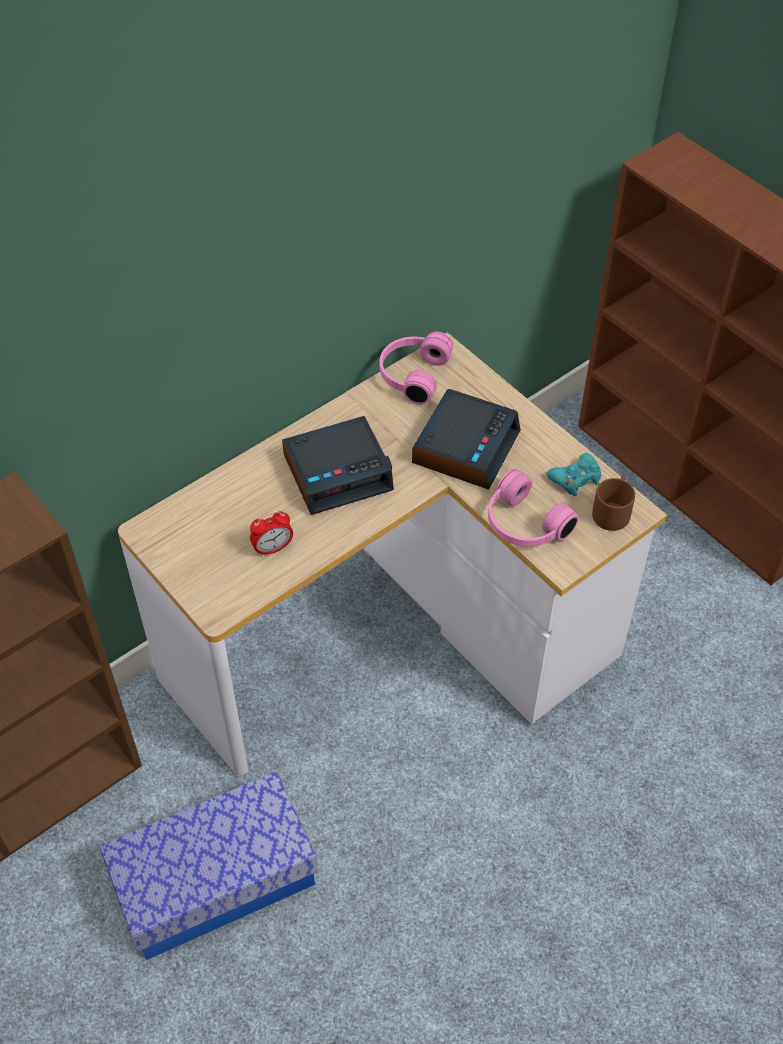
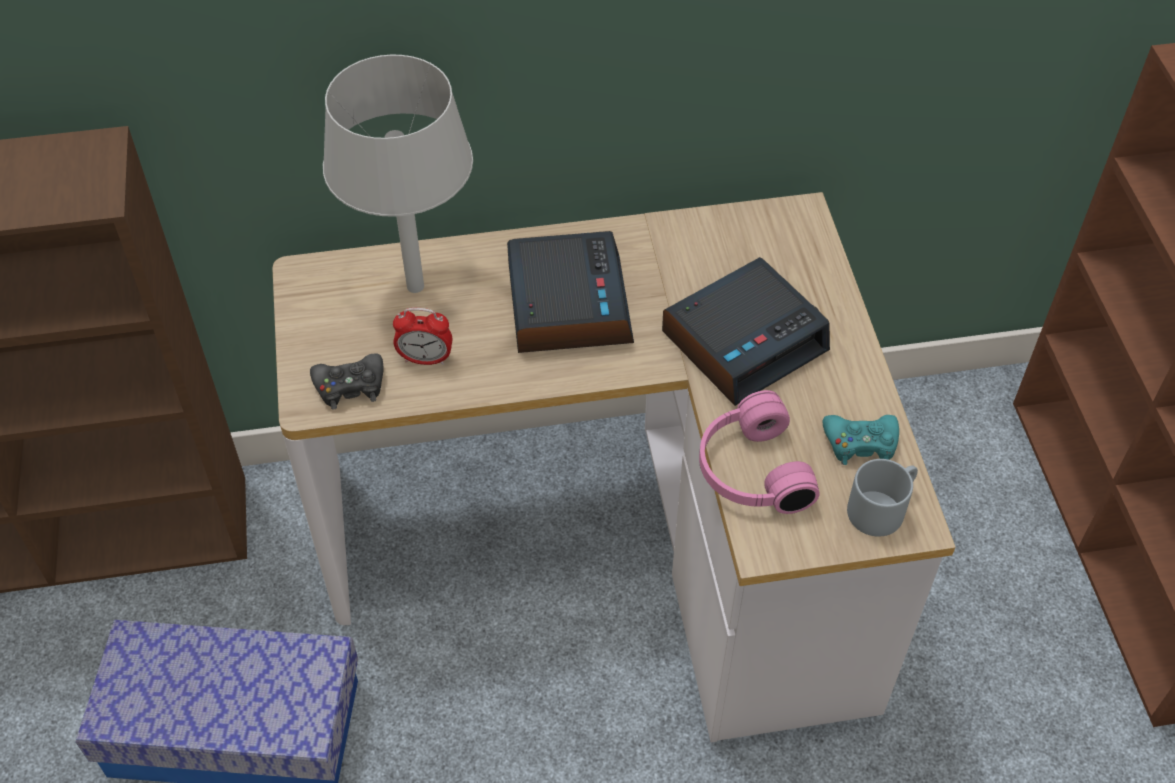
camera: 30 degrees right, 0 degrees up
alarm clock [282,416,394,515] -> alarm clock turned 105 degrees counterclockwise [507,231,634,353]
pink headphones [380,332,453,405] -> none
brown mug [592,476,635,531] -> grey mug [847,459,918,536]
none -> black game controller [310,354,384,410]
none -> grey table lamp [323,55,473,293]

